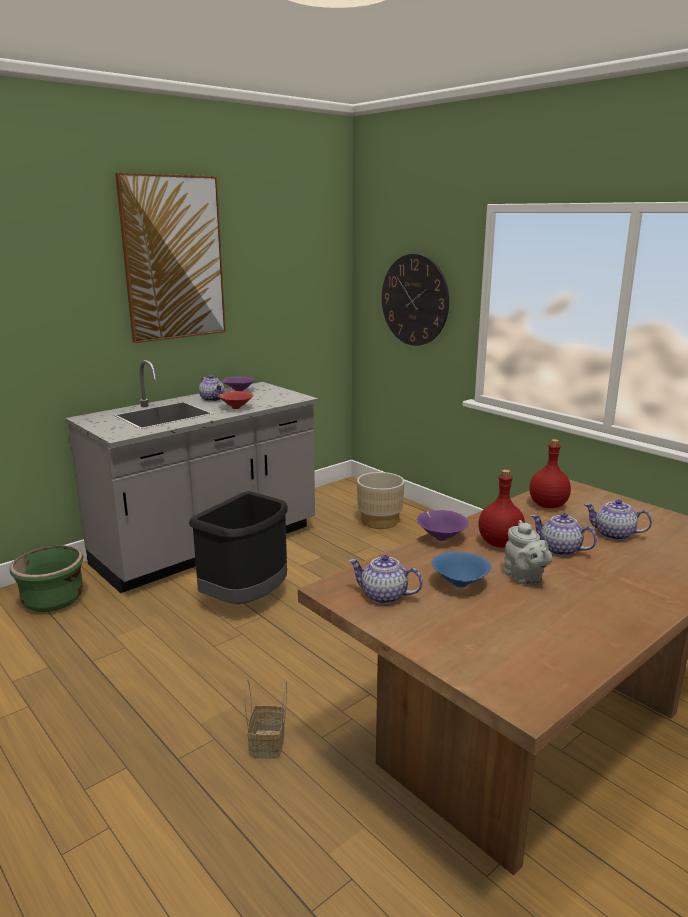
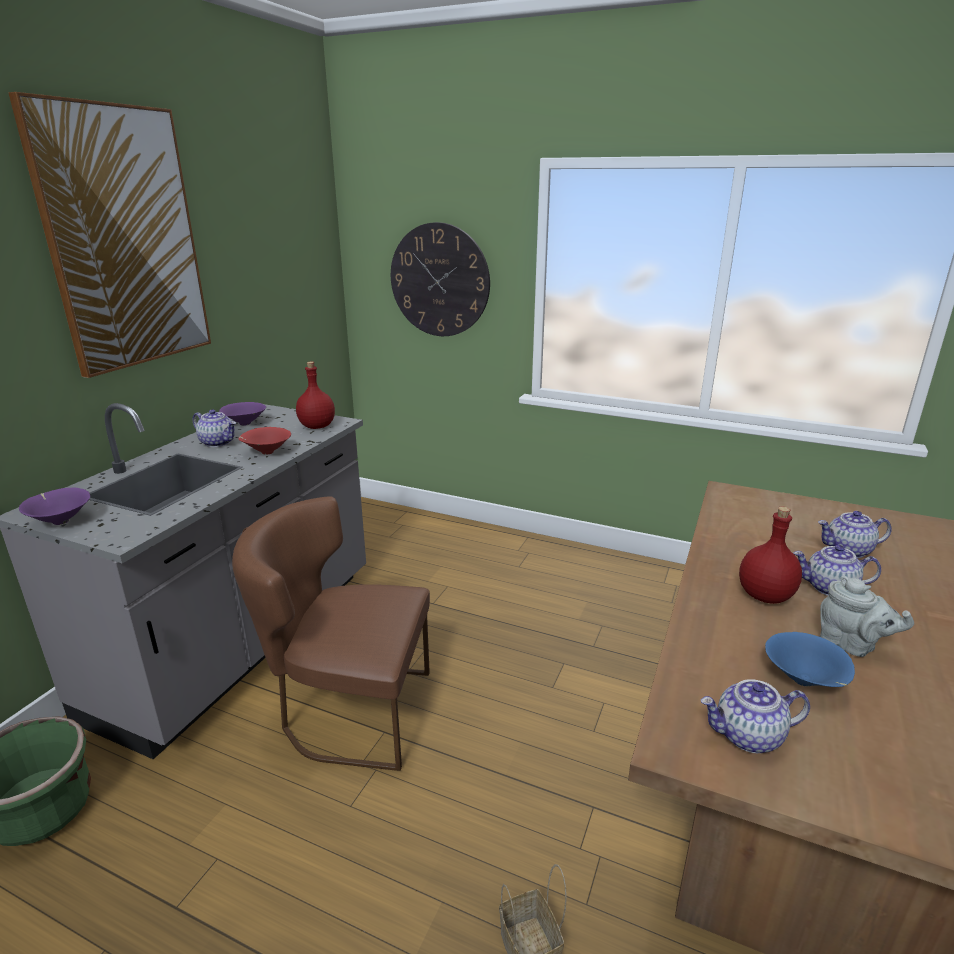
camera: 25 degrees left, 5 degrees up
black trash can [189,491,288,604] -> brown chair [232,496,430,771]
beige planter [357,472,404,529] -> none
purple bowl [417,510,469,541] -> purple bowl moved to [19,488,90,525]
red bottle [529,439,571,508] -> red bottle moved to [296,361,335,429]

